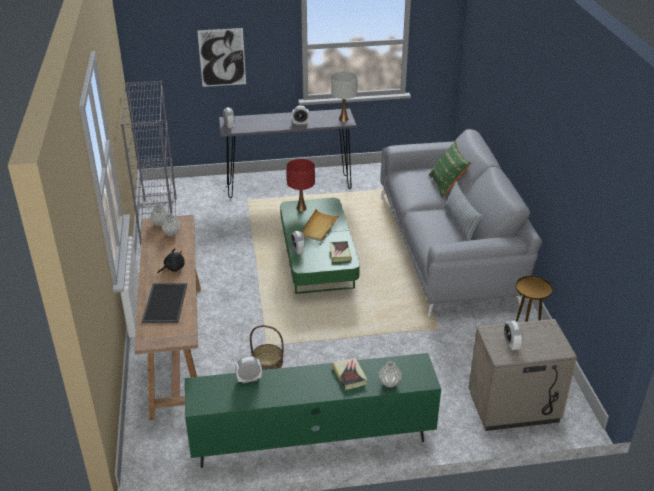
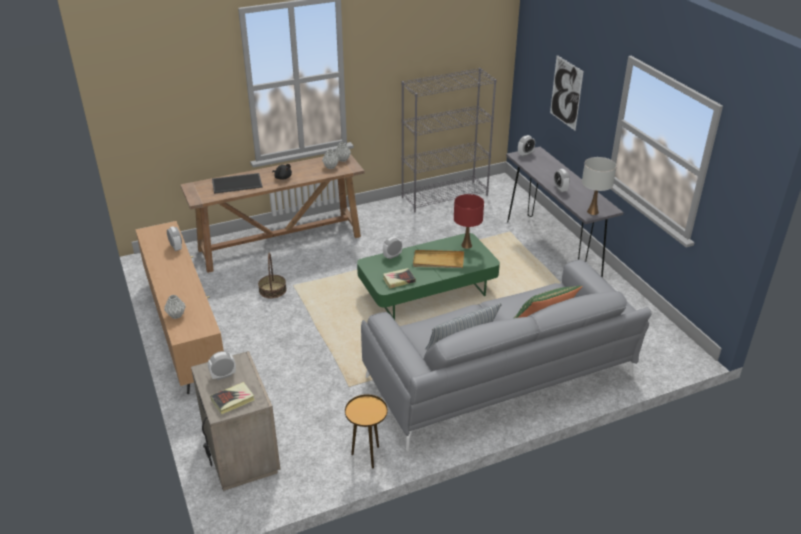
camera: 75 degrees right, 0 degrees up
green tv stand [185,353,441,468] -> brown tv stand [135,221,224,394]
book [332,357,367,390] -> book moved to [210,382,255,414]

